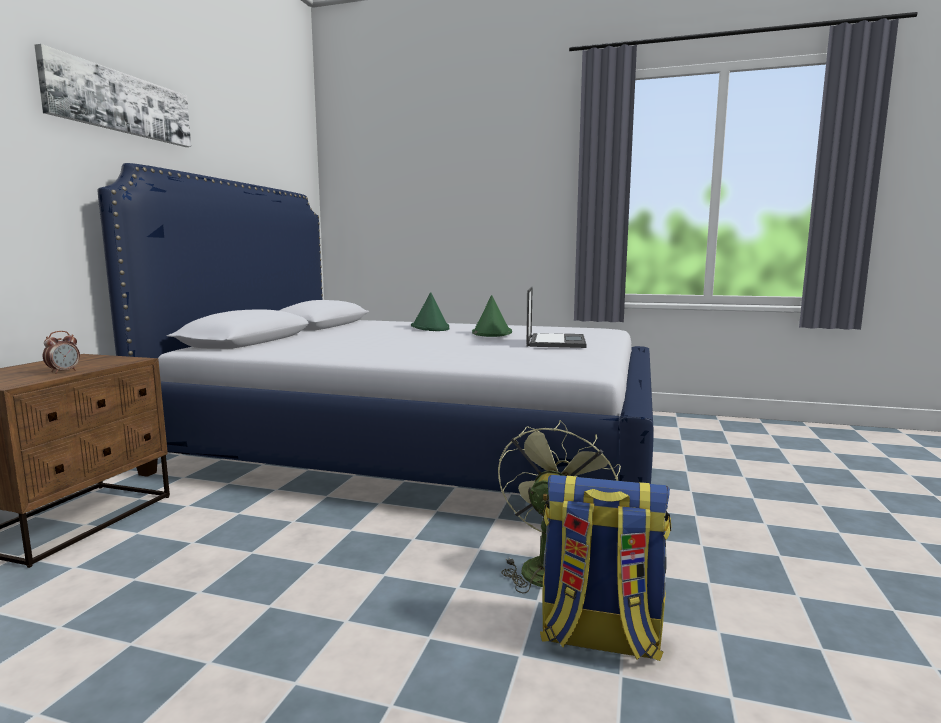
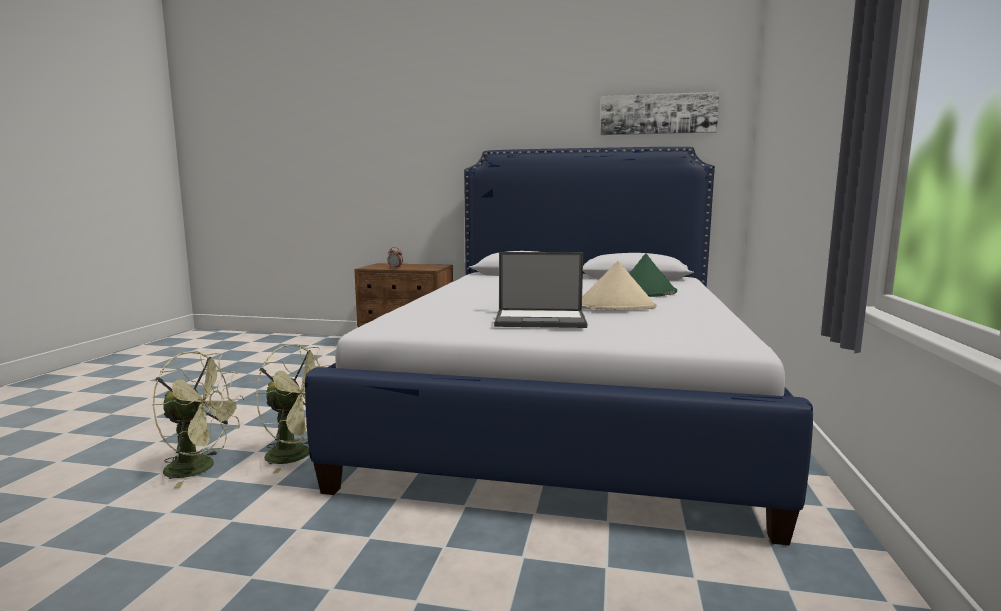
camera: 85 degrees right, 0 degrees up
picture [34,44,191,147] -> picture moved to [600,92,719,135]
green hat [472,295,512,337] -> beige hat [582,261,657,310]
backpack [540,475,671,661] -> green fan [153,351,244,488]

